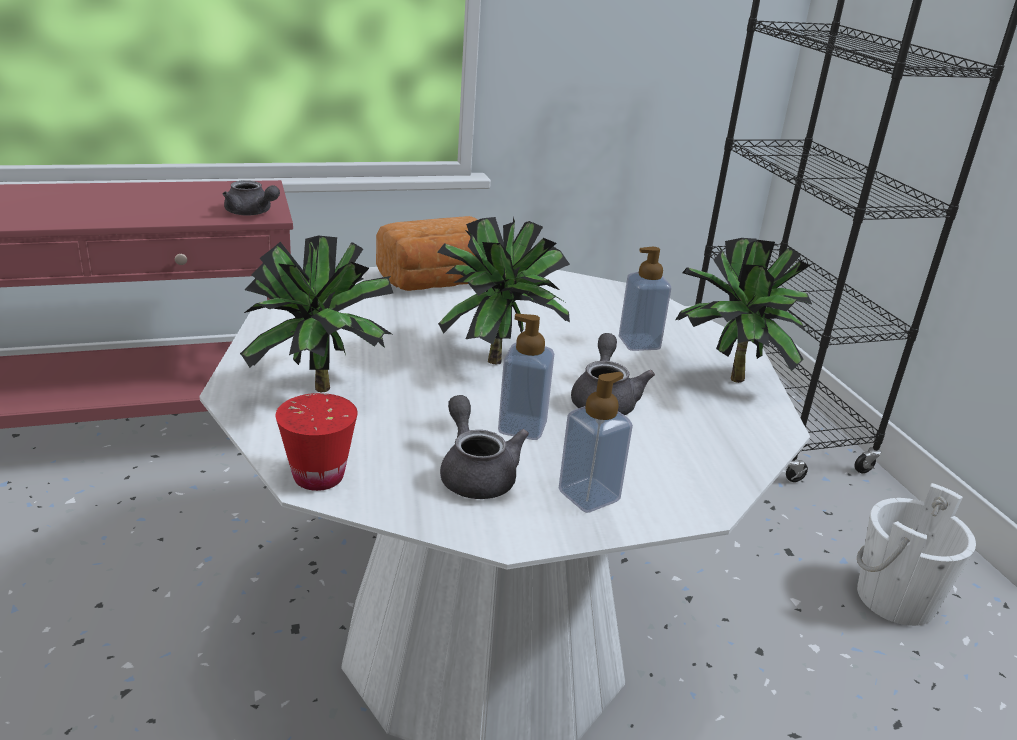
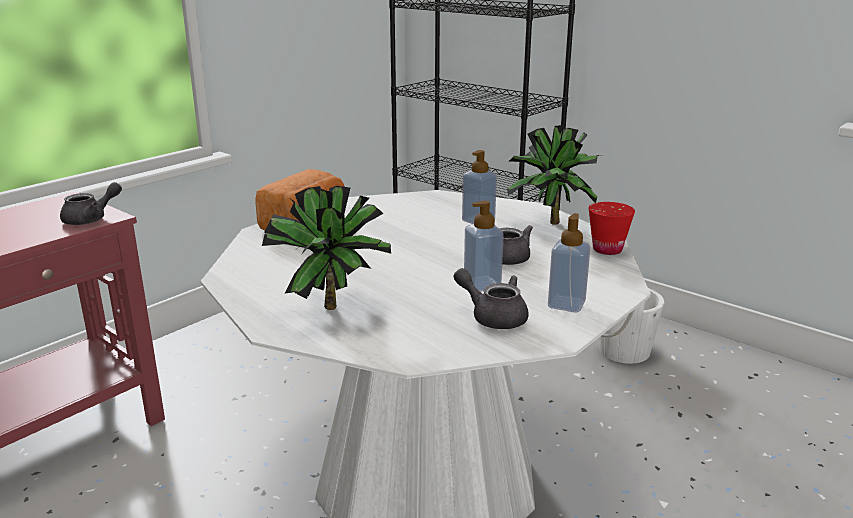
camera: 30 degrees left, 5 degrees down
grey teapot [223,180,280,216] -> grey teapot turned 45 degrees counterclockwise [60,182,122,225]
red cup [276,393,358,491] -> red cup moved to [588,202,635,255]
potted plant [438,217,570,364] -> none

